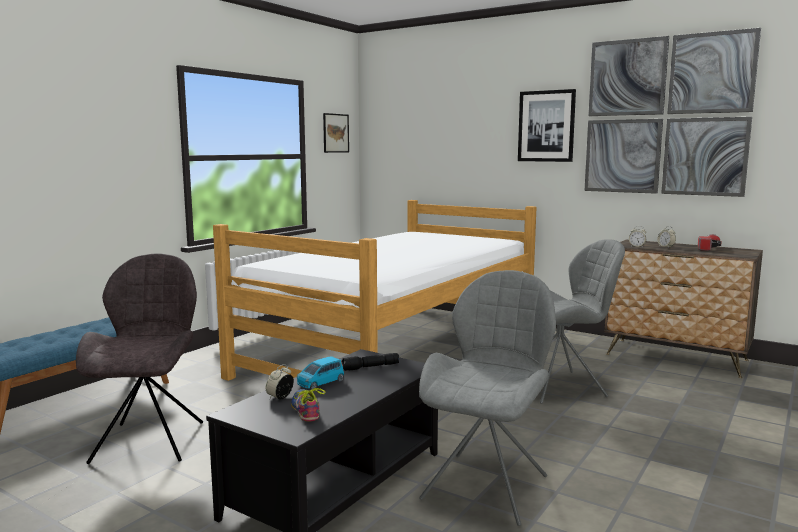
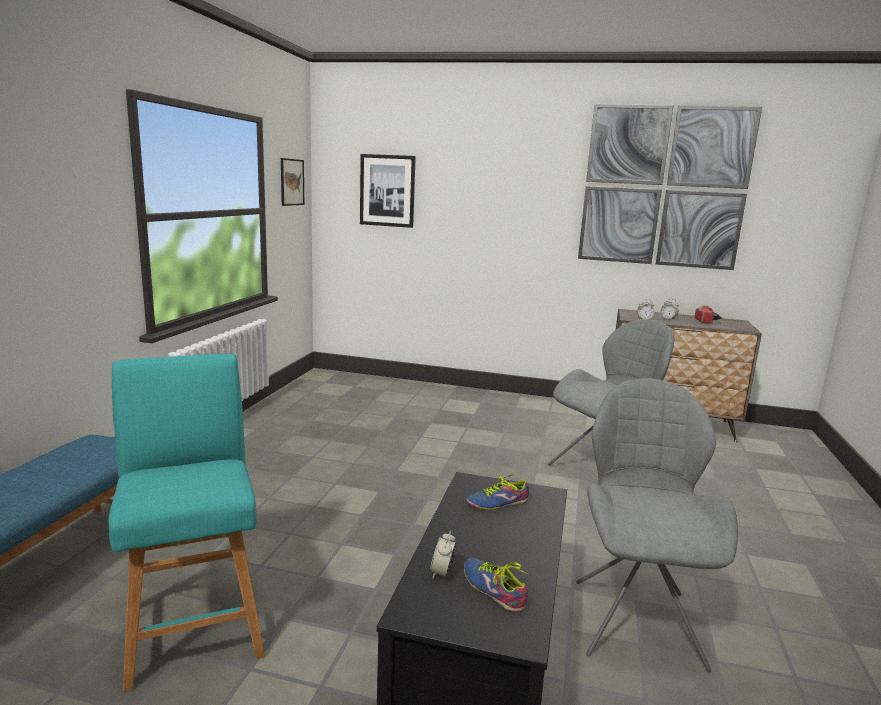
camera: 20 degrees left, 5 degrees up
grey chair [76,253,203,464] -> turquoise stool [108,354,265,692]
bed [213,200,537,381] -> none
blue toy car [297,356,344,390] -> none
black flashlight [342,353,399,371] -> shoe [466,473,529,510]
picture [518,89,576,162] -> picture moved to [360,154,416,228]

